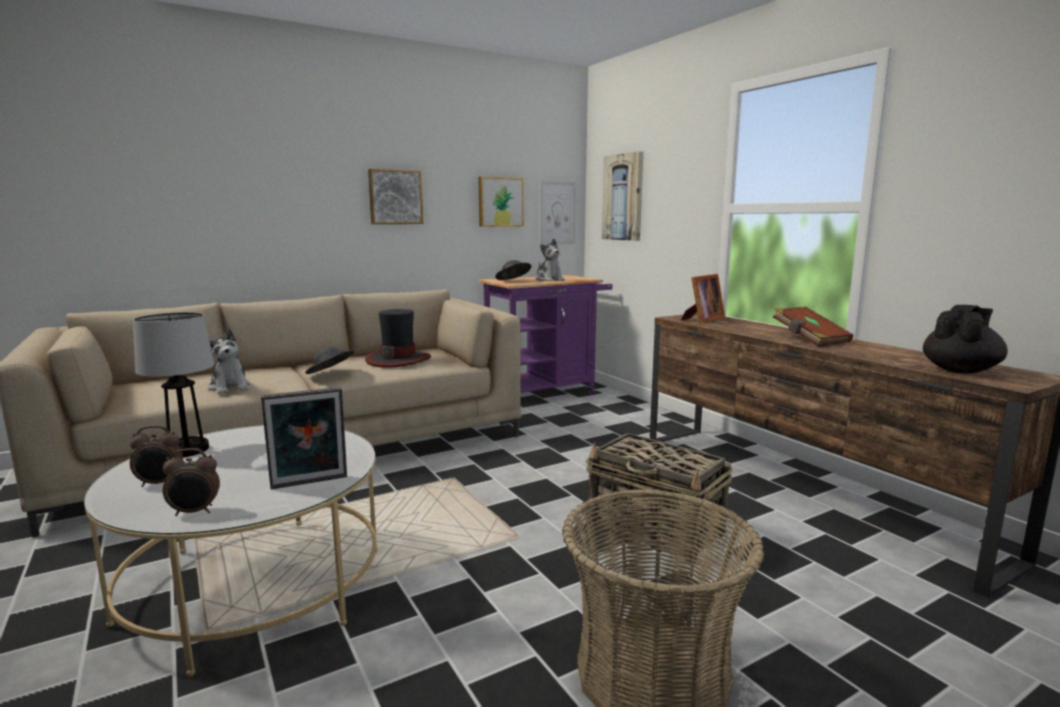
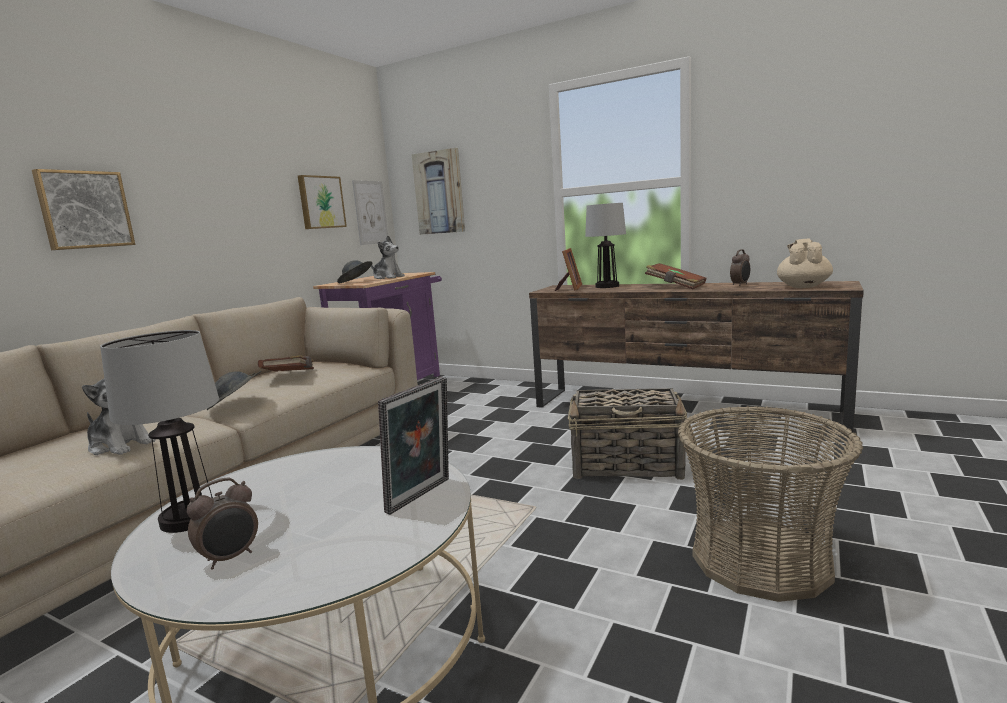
camera: 30 degrees left, 0 degrees up
alarm clock [163,448,220,516] -> alarm clock moved to [730,249,750,286]
hat [365,309,431,368] -> brown book [258,355,314,372]
picture [368,169,423,224] -> picture moved to [32,169,136,250]
black teapot [923,305,1008,374] -> beige teapot [777,238,833,288]
none -> table lamp [585,203,626,288]

